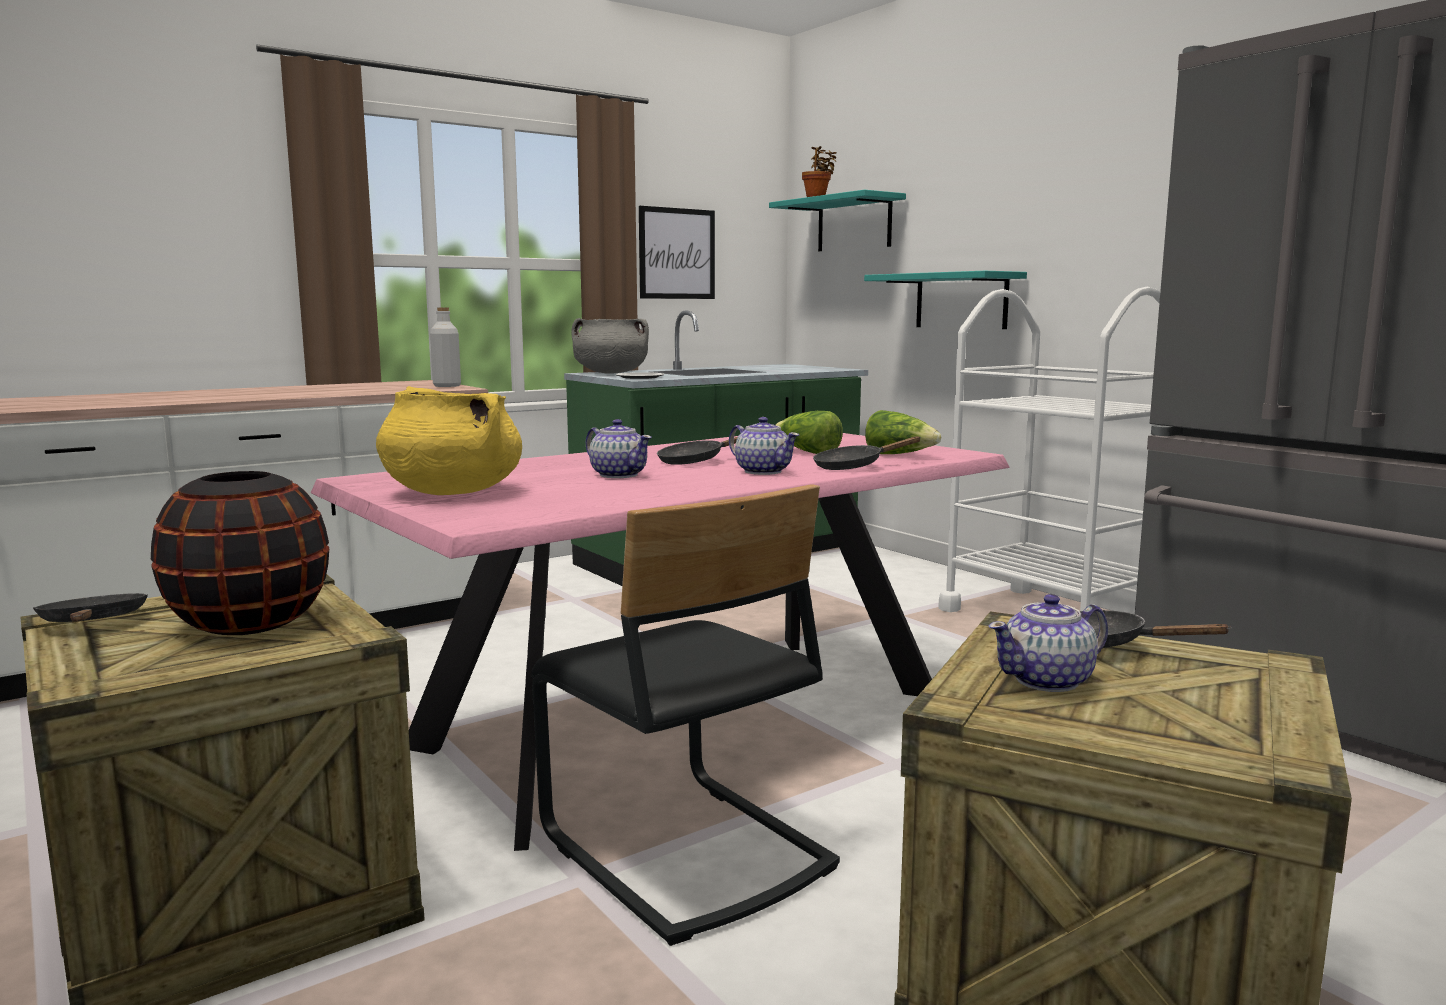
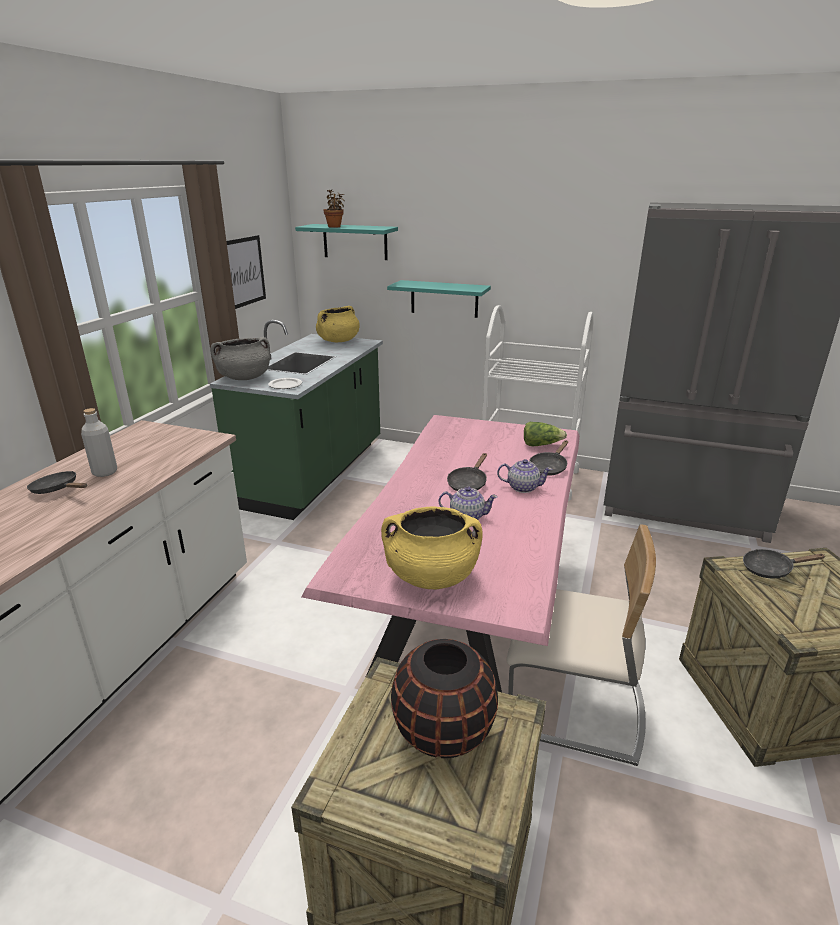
camera: 35 degrees left, 15 degrees up
black frying pan [33,593,148,622] -> black frying pan moved to [27,471,87,494]
grey bottle [430,308,461,387] -> grey bottle moved to [81,408,117,477]
black chair [531,484,840,946] -> beige chair [507,524,656,766]
lettuce [775,411,843,454] -> none
teapot [989,594,1108,692] -> none
none -> yellow cooking pot [316,306,360,342]

